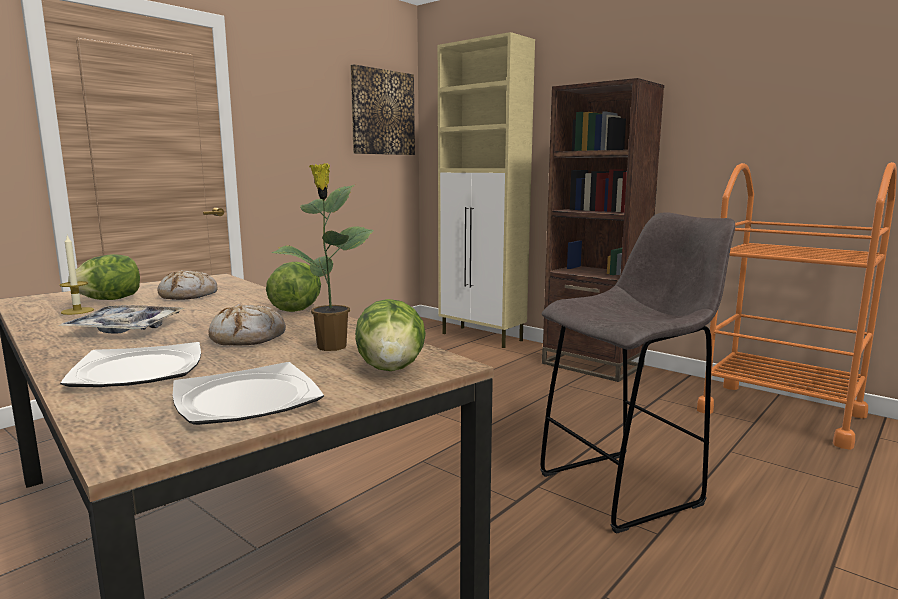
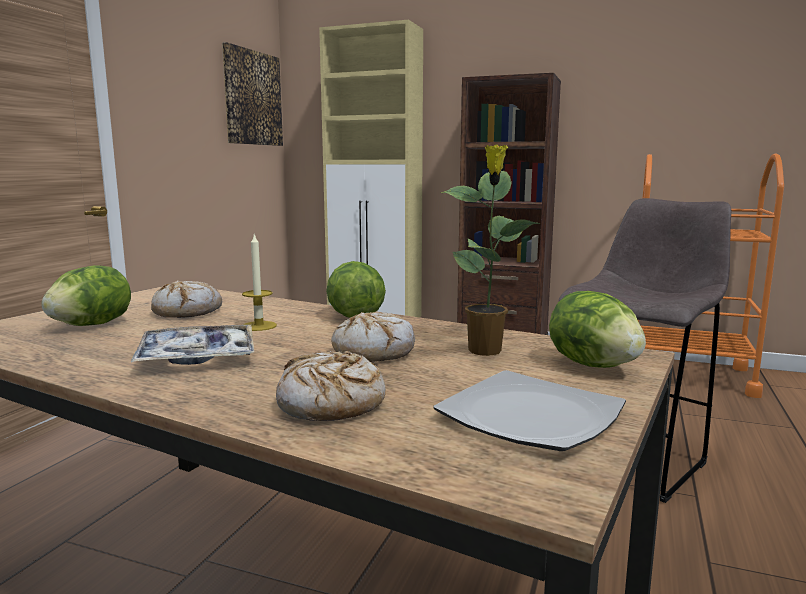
camera: 20 degrees left, 0 degrees up
candle [60,235,94,315] -> candle moved to [242,233,277,331]
plate [60,342,201,387] -> bread [276,351,386,421]

